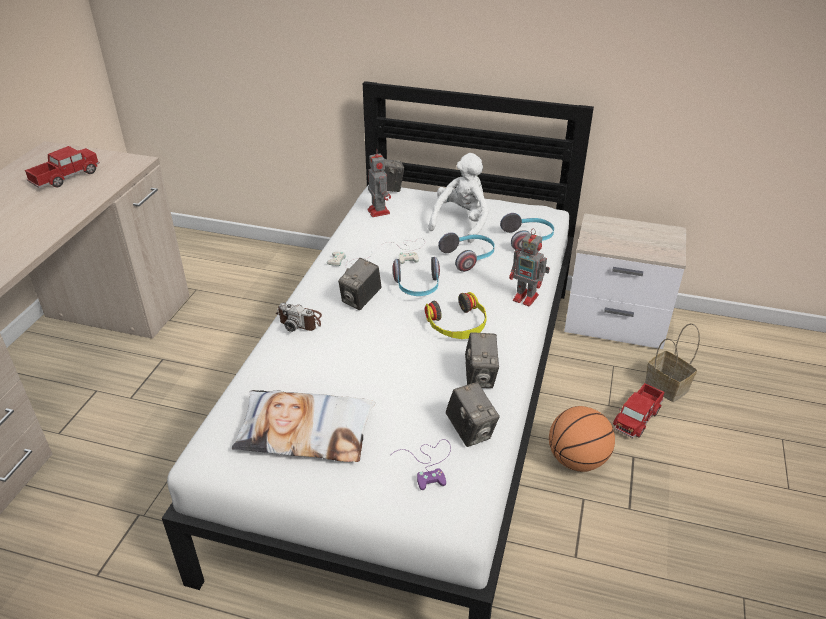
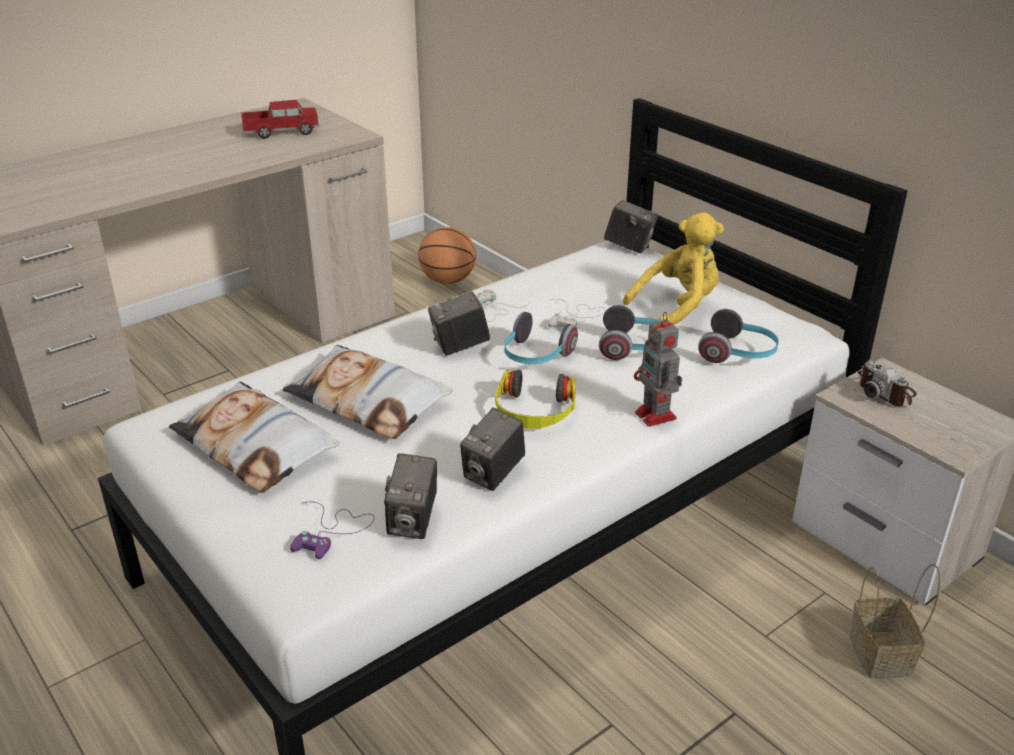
camera: 35 degrees right, 5 degrees down
camera [276,303,322,332] -> camera moved to [858,360,917,406]
toy robot [367,148,391,217] -> none
white plush toy [428,153,489,243] -> yellow plush toy [623,212,724,325]
basketball [549,406,615,472] -> basketball moved to [418,227,476,284]
toy truck [613,383,665,438] -> none
none -> pillow [283,345,453,439]

